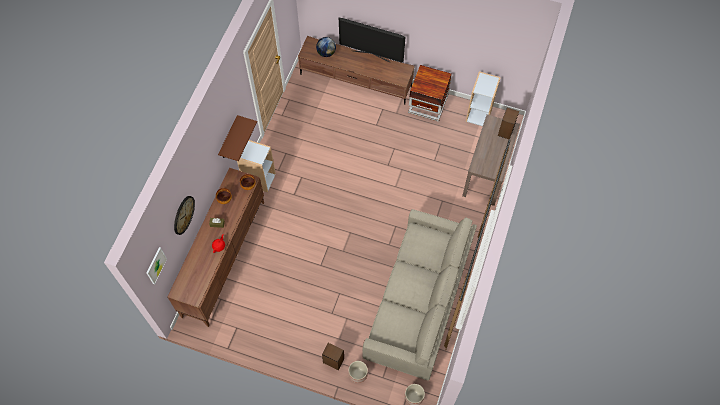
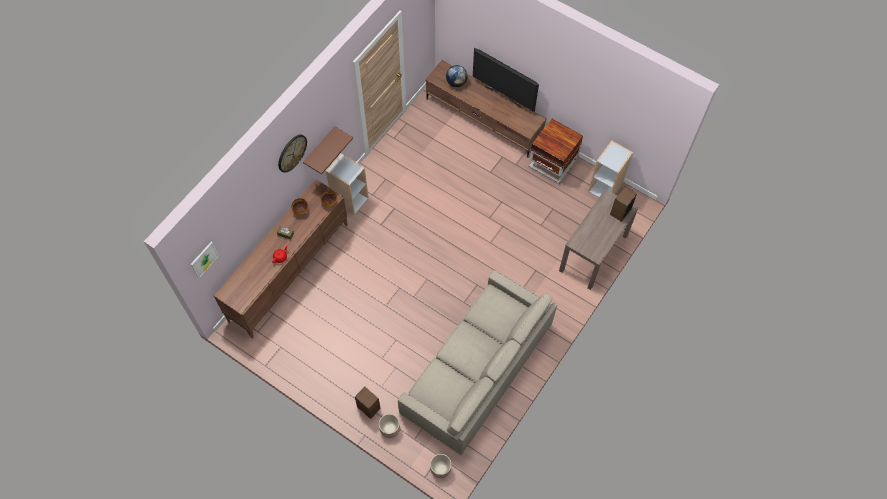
camera: 15 degrees right, 0 degrees up
wall clock [174,196,195,235] -> wall clock moved to [278,135,307,173]

